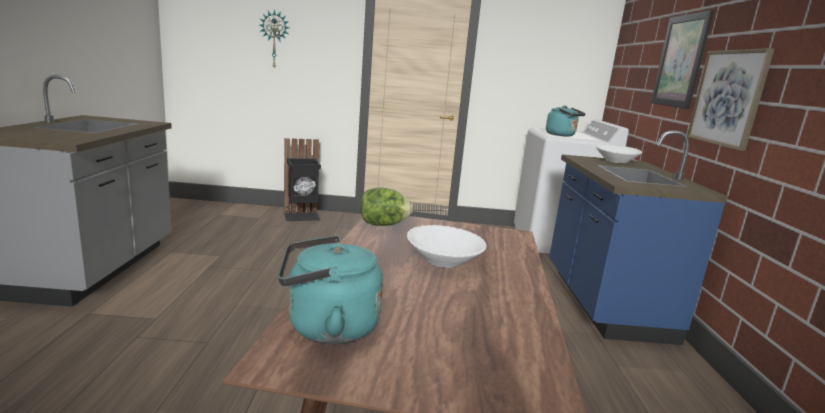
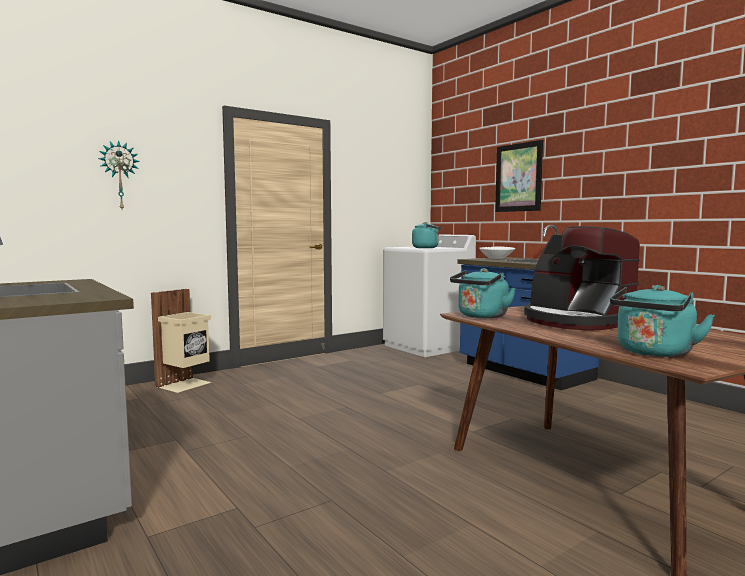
camera: 35 degrees left, 10 degrees down
black trash can [284,138,321,221] -> beige trash can [151,289,212,393]
lettuce [361,188,413,226] -> turquoise kettle [450,268,516,318]
white bowl [407,225,487,268] -> coffee machine [524,226,640,331]
picture [687,48,775,151] -> none

